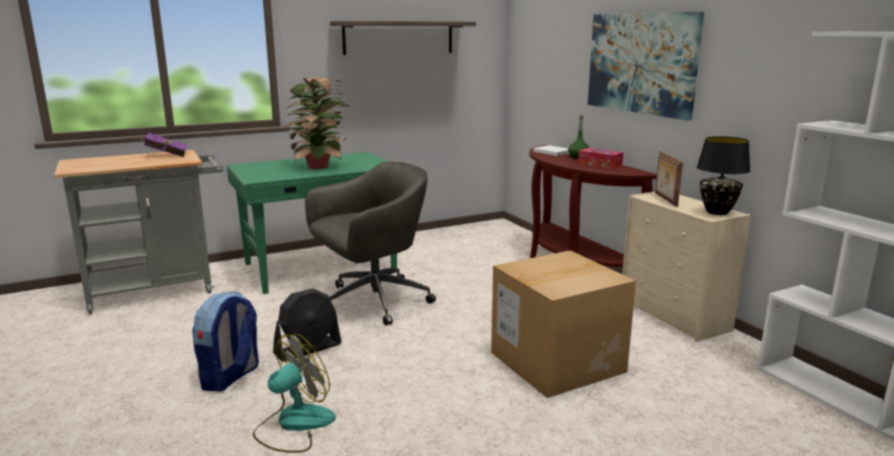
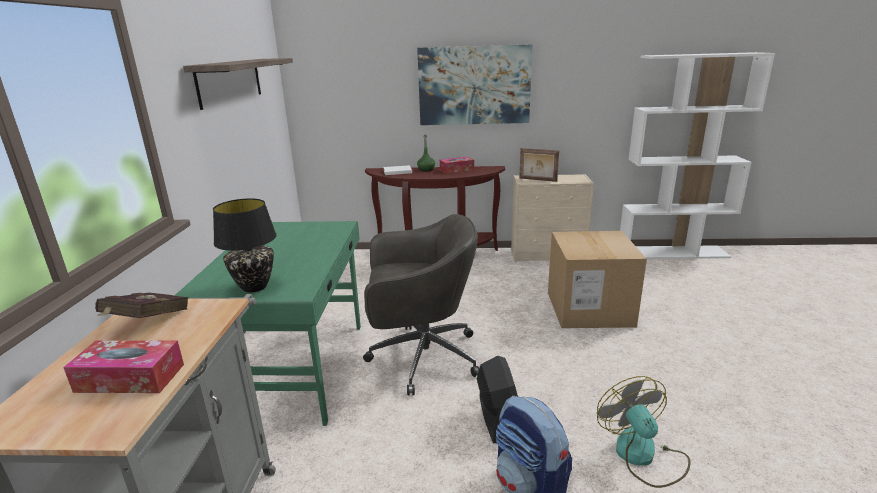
camera: 60 degrees left, 5 degrees up
purple book [140,133,187,157] -> red book [95,292,188,318]
potted plant [287,77,348,169] -> none
grey office chair [305,162,436,325] -> grey office chair turned 90 degrees clockwise [363,214,479,395]
black table lamp [697,136,750,215] -> black table lamp moved to [213,198,277,292]
none -> tissue box [63,340,184,393]

